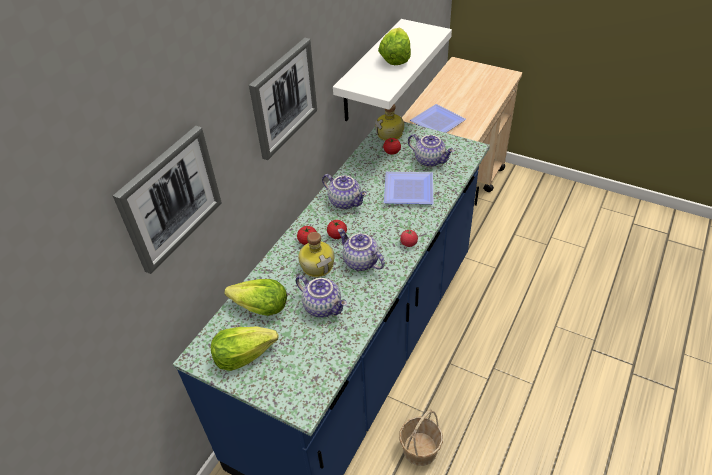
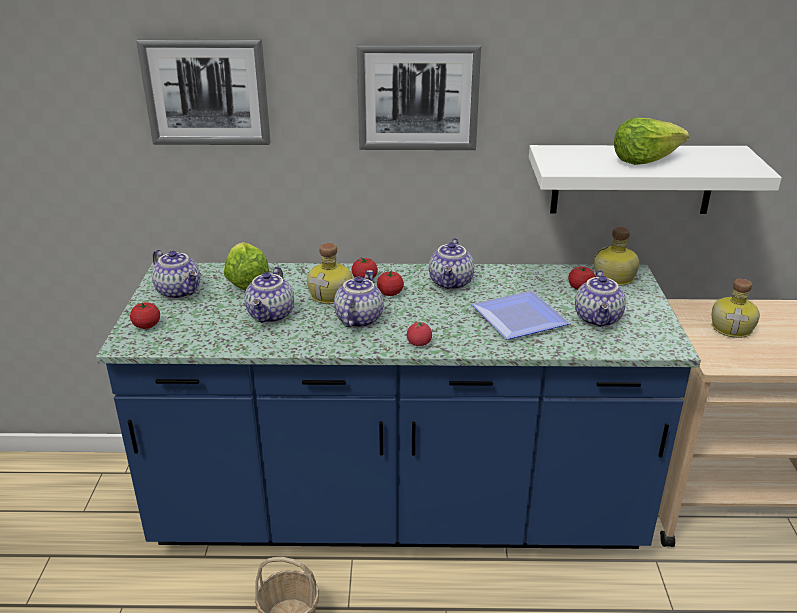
camera: 60 degrees right, 15 degrees down
lettuce [211,326,279,371] -> teapot [152,250,200,299]
plate [410,104,466,133] -> bottle [712,278,760,338]
none -> tomato [130,302,160,329]

